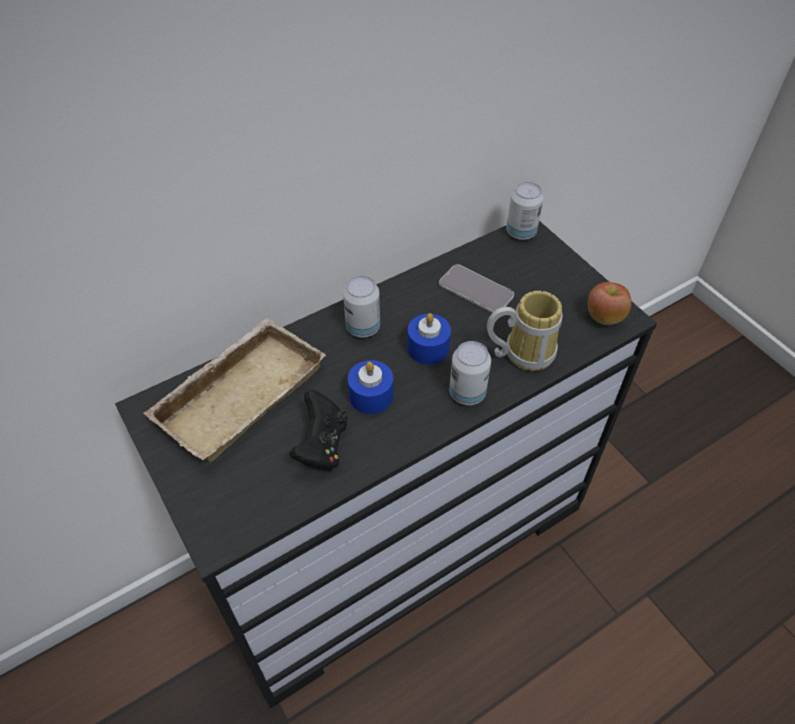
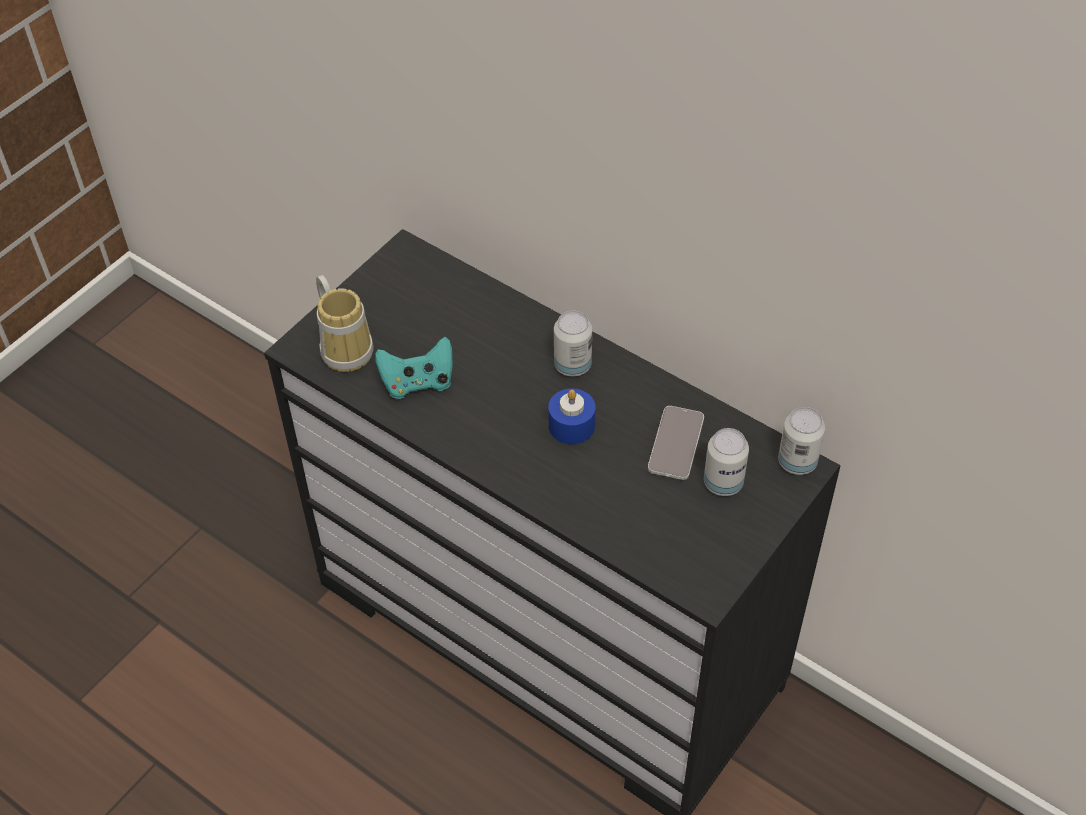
camera: 70 degrees right, 0 degrees up
beige tray [143,318,326,462] -> none
black game controller [289,390,348,471] -> turquoise game controller [375,337,453,399]
blue candle [348,360,393,414] -> none
can [449,341,491,405] -> can moved to [704,428,749,496]
mug [487,291,563,371] -> mug moved to [316,275,374,372]
apple [588,282,632,325] -> none

